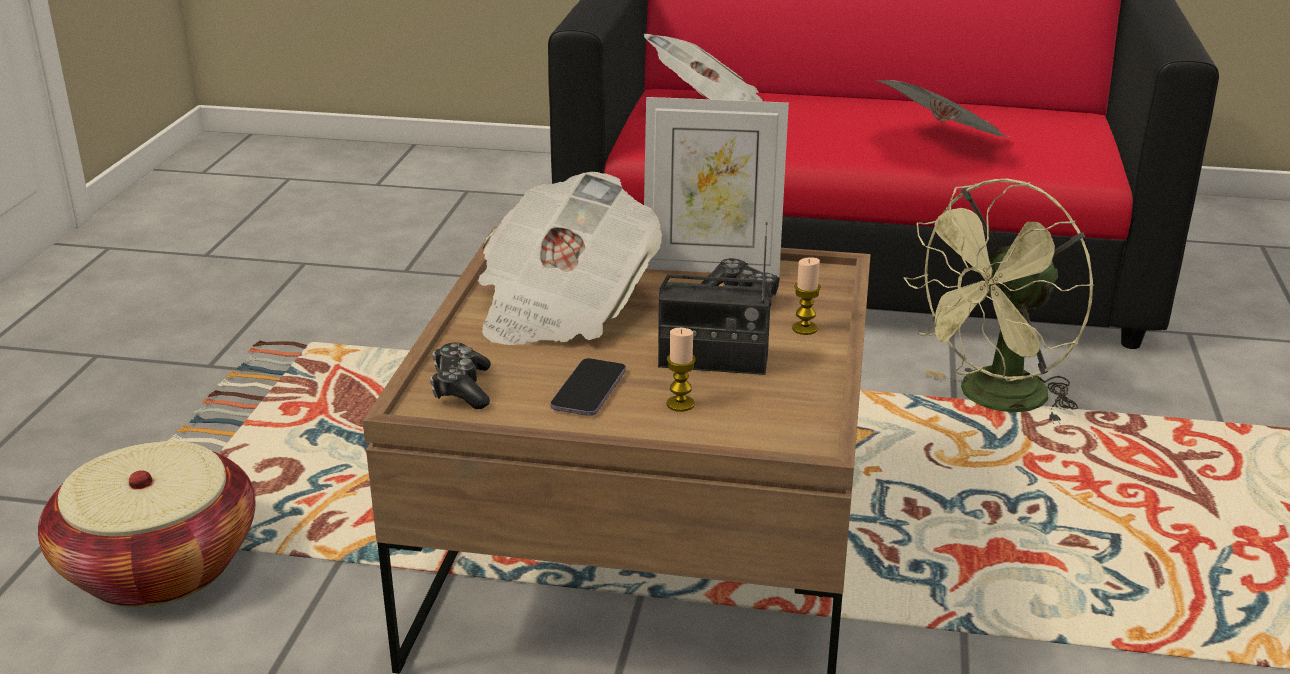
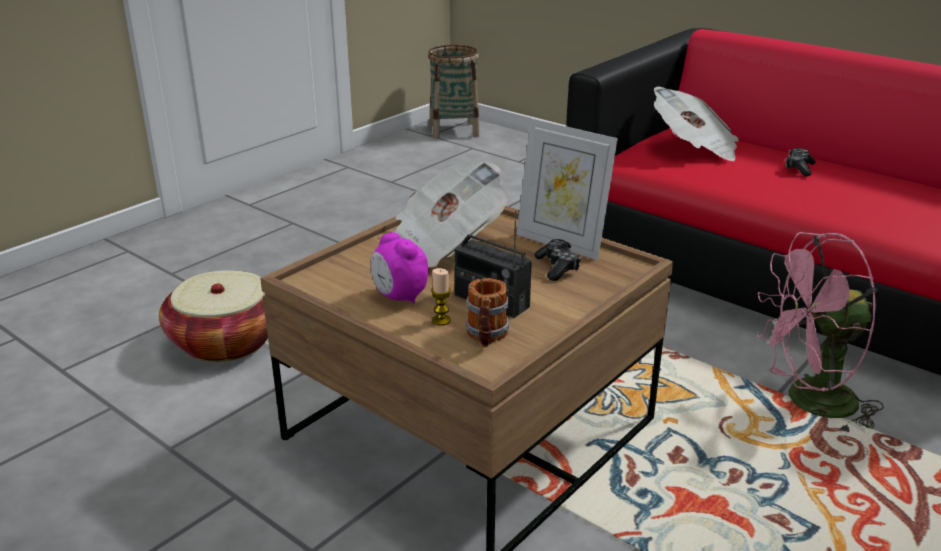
camera: 30 degrees right, 0 degrees up
game controller [430,342,491,409] -> game controller moved to [785,148,816,177]
phone [550,358,626,416] -> alarm clock [371,233,428,304]
candle [792,257,821,335] -> none
newspaper [875,80,1010,137] -> none
green fan [903,179,1094,424] -> pink fan [757,232,884,434]
none -> basket [428,45,480,139]
none -> mug [466,278,509,347]

